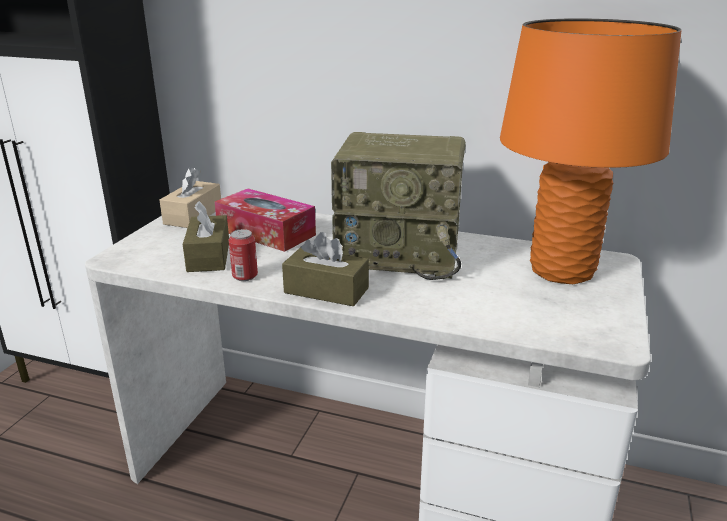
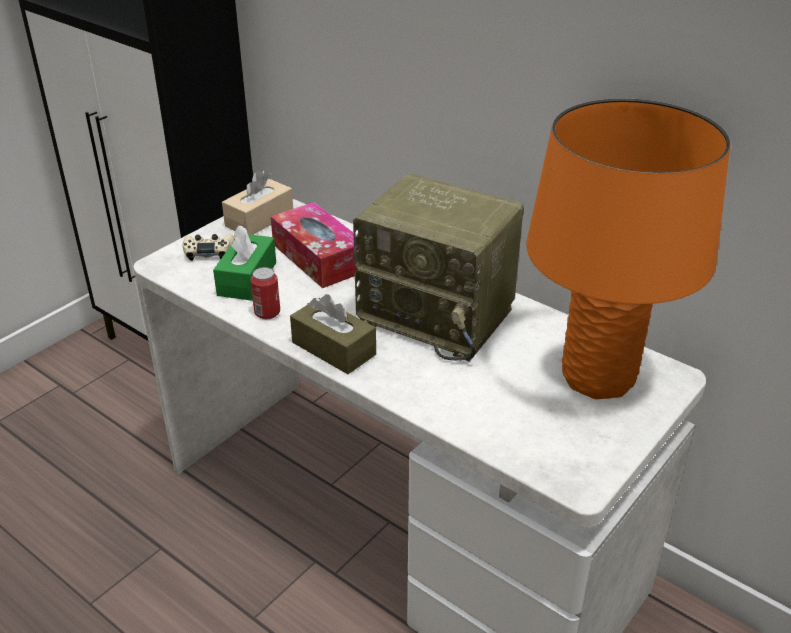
camera: 20 degrees right, 10 degrees up
brown tissue box [183,201,229,272] -> green tissue box [213,225,276,301]
none -> beige game controller [182,234,235,261]

